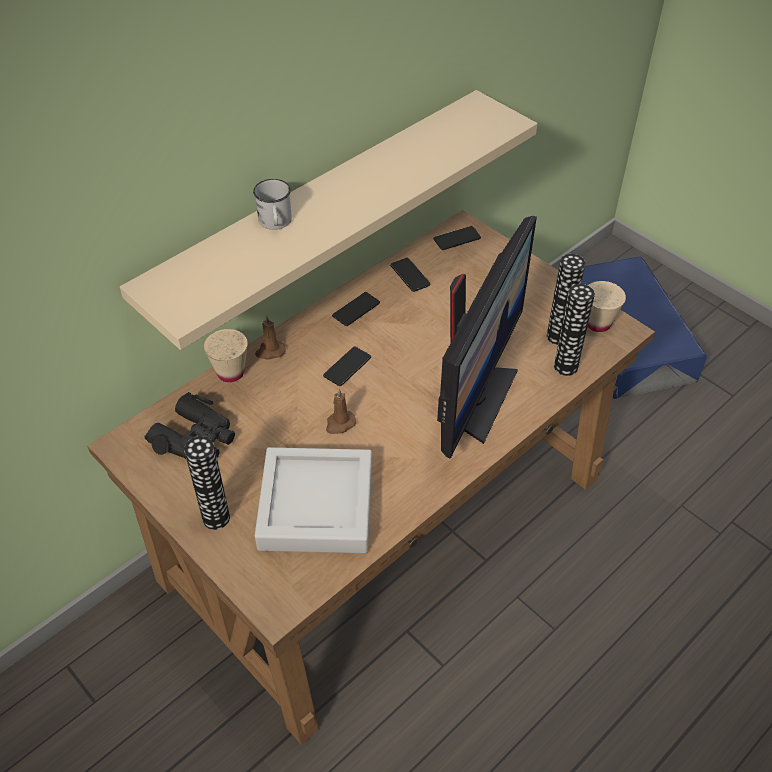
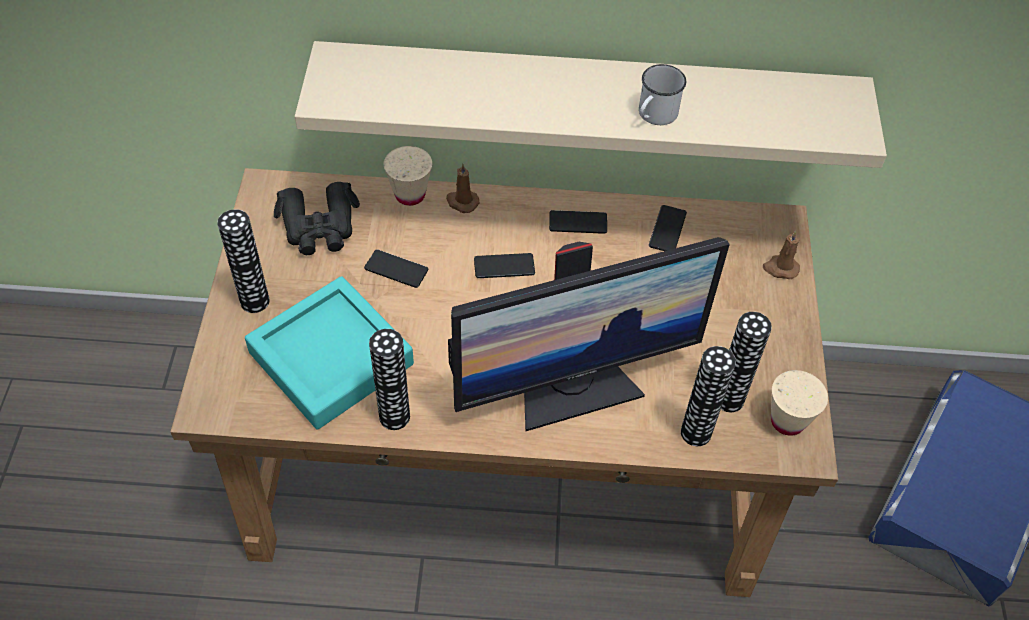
camera: 45 degrees right, 5 degrees up
white mug [253,179,292,230] -> white mug moved to [639,64,686,125]
grey tray [255,447,372,553] -> turquoise tray [245,276,414,429]
brown candle [326,389,356,434] -> brown candle moved to [762,231,800,279]
phone [433,226,481,250] -> phone moved to [364,249,428,288]
none -> vase [369,329,410,430]

